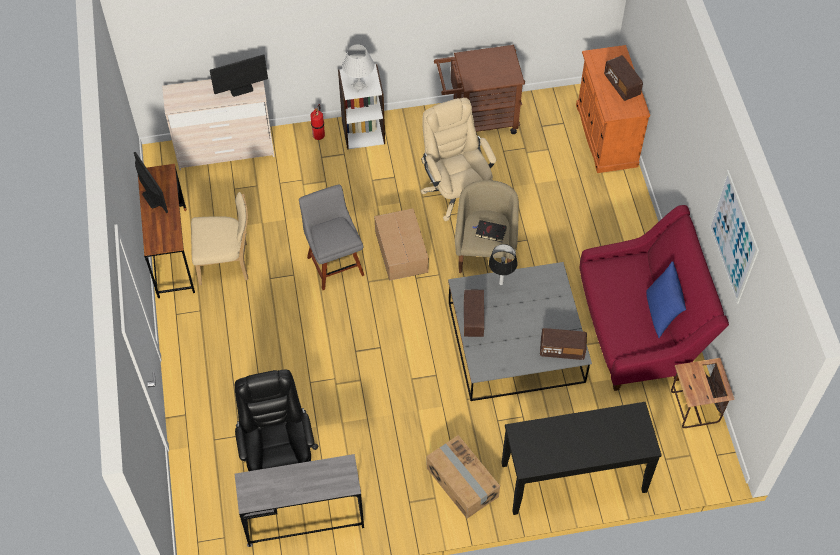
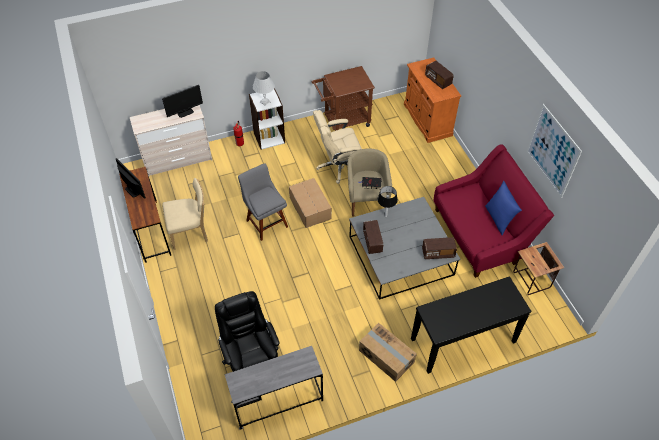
camera: 10 degrees left, 5 degrees down
beige office chair [421,98,496,221] -> beige office chair turned 75 degrees counterclockwise [313,110,362,184]

